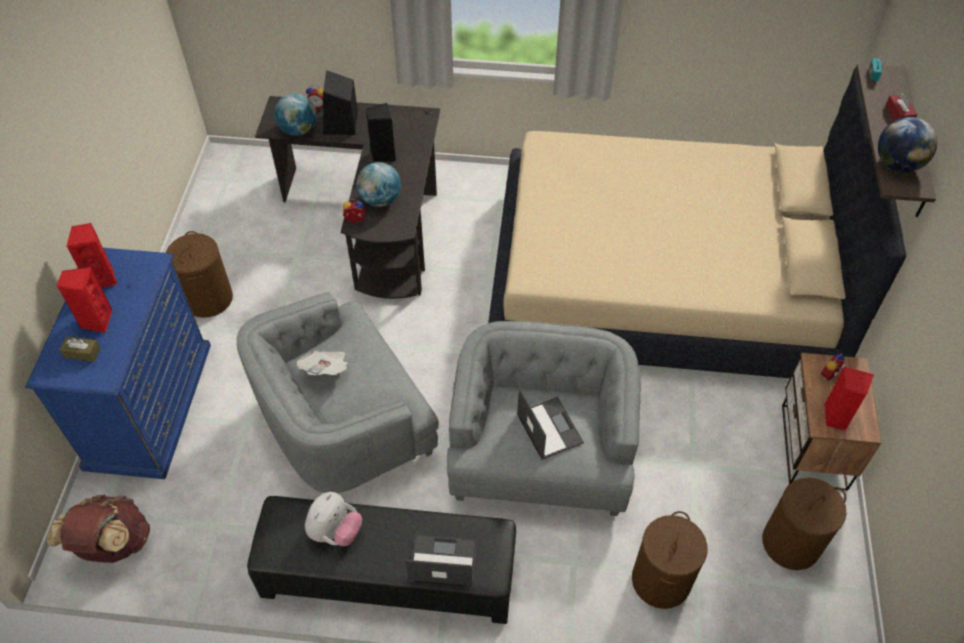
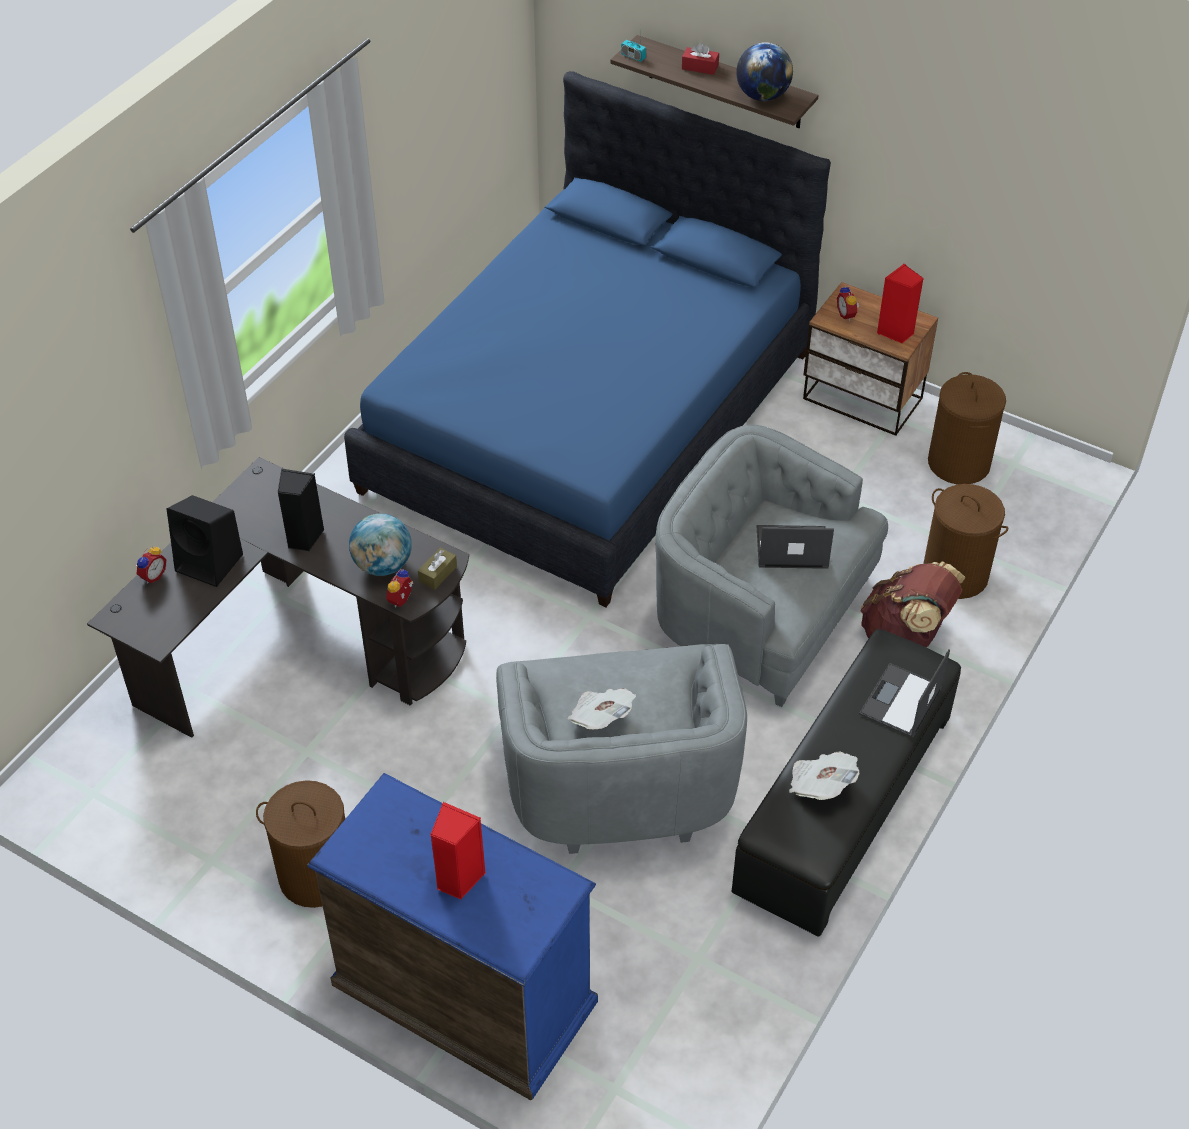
camera: 65 degrees left, 5 degrees down
brown backpack [47,495,150,563] -> brown backpack moved to [861,562,965,647]
brown tissue box [60,336,101,362] -> brown tissue box moved to [418,548,457,590]
red speaker [67,223,117,288] -> none
globe [274,93,317,136] -> none
plush toy [305,492,362,546] -> newspaper [789,752,859,800]
beige bed [488,67,906,378] -> blue bed [344,71,831,607]

